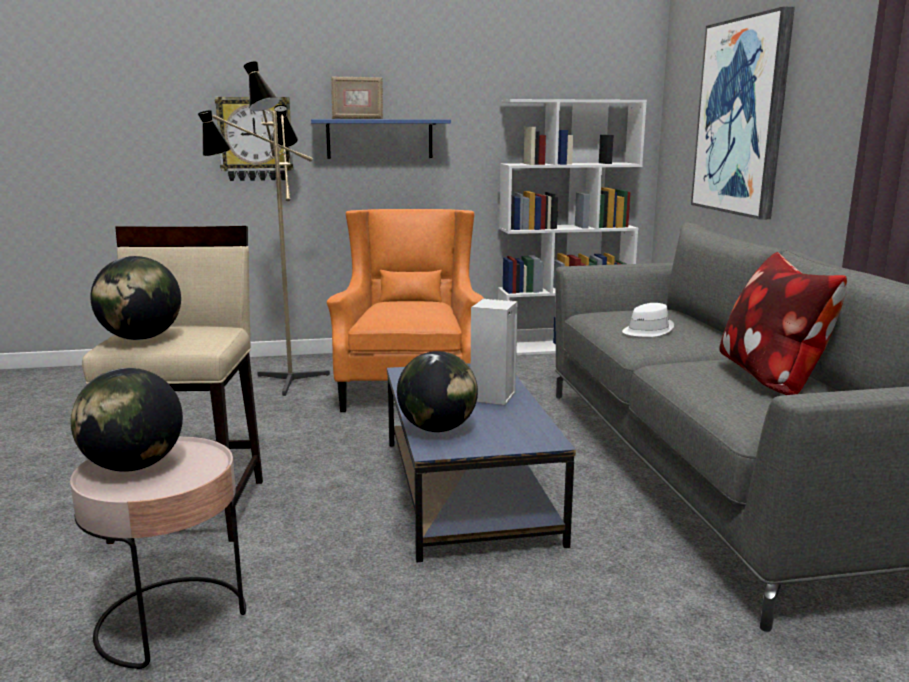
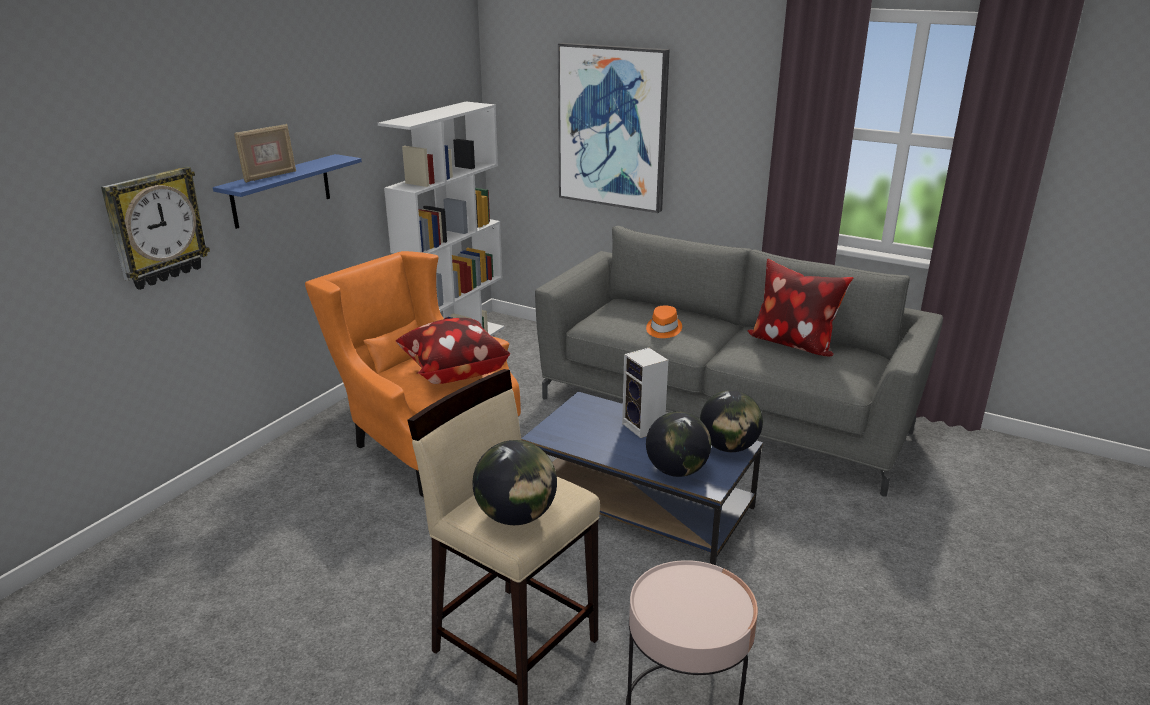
camera: 50 degrees left, 10 degrees up
globe [71,368,183,472] -> globe moved to [700,390,763,452]
floor lamp [198,62,330,396] -> none
white hat [622,303,674,337] -> orange hat [646,306,682,338]
none -> pillow [396,318,510,384]

